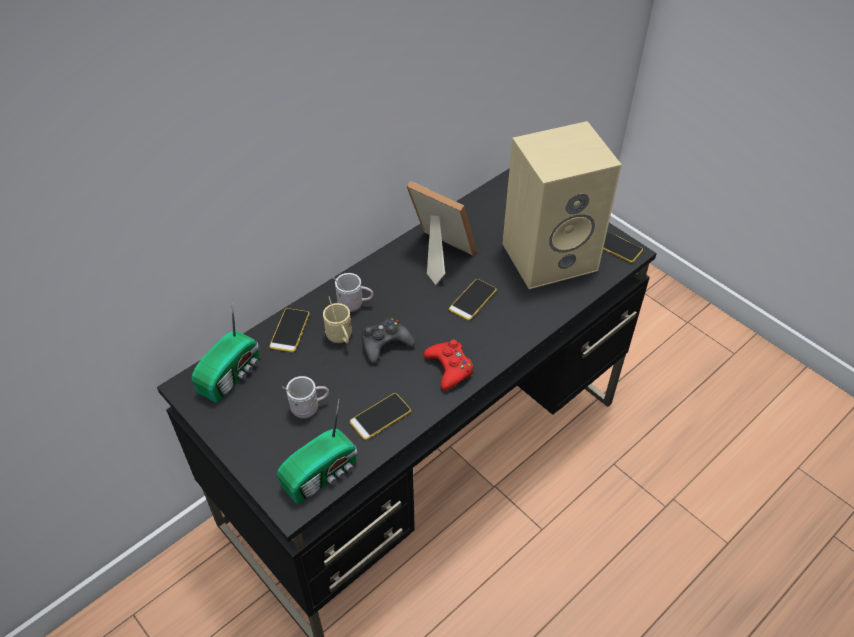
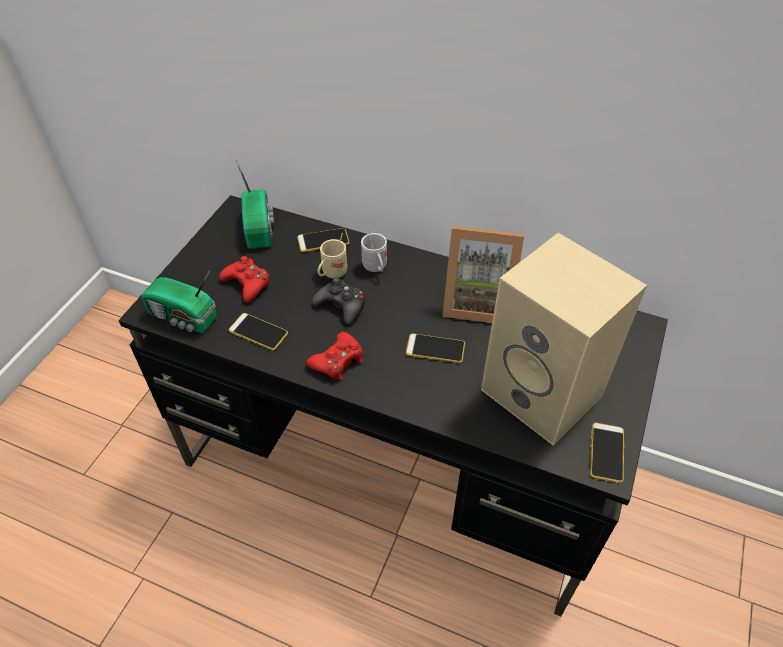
camera: 65 degrees right, 0 degrees up
radio [192,301,259,403] -> radio turned 105 degrees counterclockwise [236,160,274,249]
white mug [282,376,329,418] -> red game controller [219,256,270,302]
picture frame [406,181,477,285] -> picture frame turned 90 degrees clockwise [442,226,524,323]

